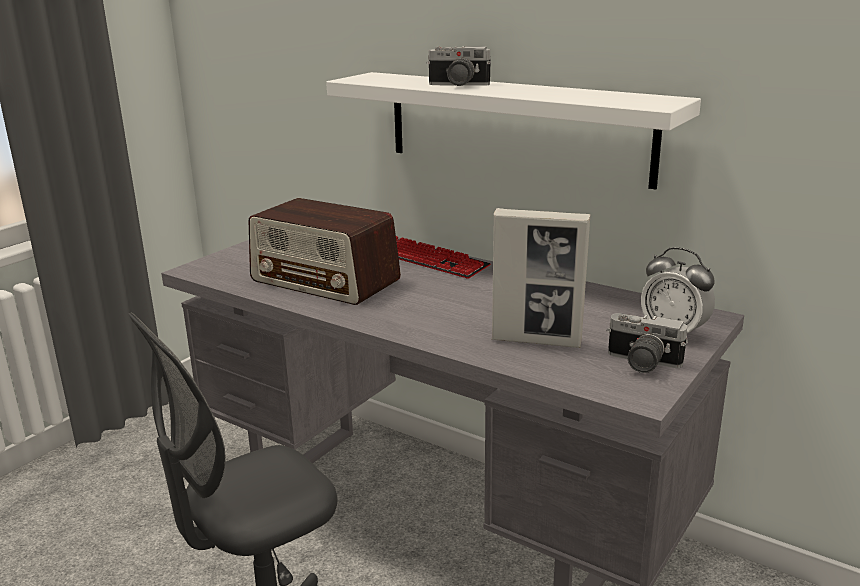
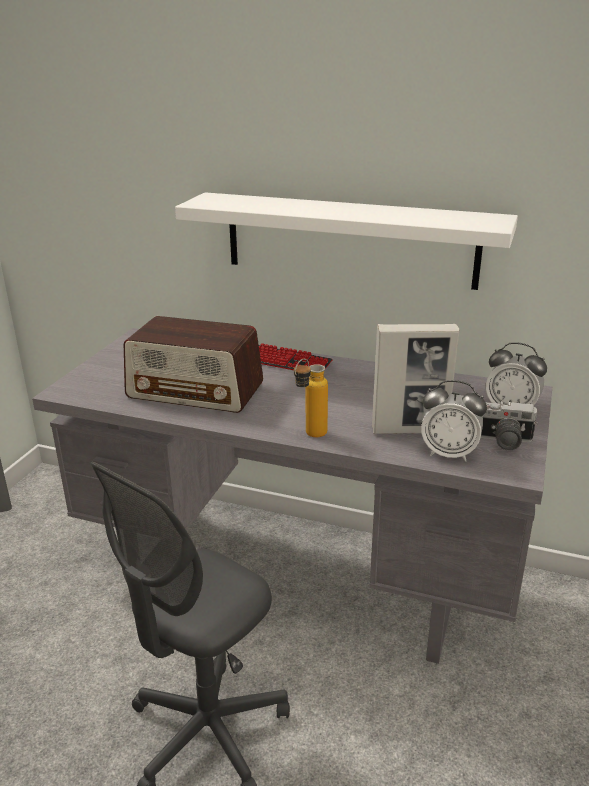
camera: 15 degrees left, 5 degrees up
camera [426,46,491,86] -> none
none -> bottle [294,359,328,438]
none -> alarm clock [421,380,487,462]

